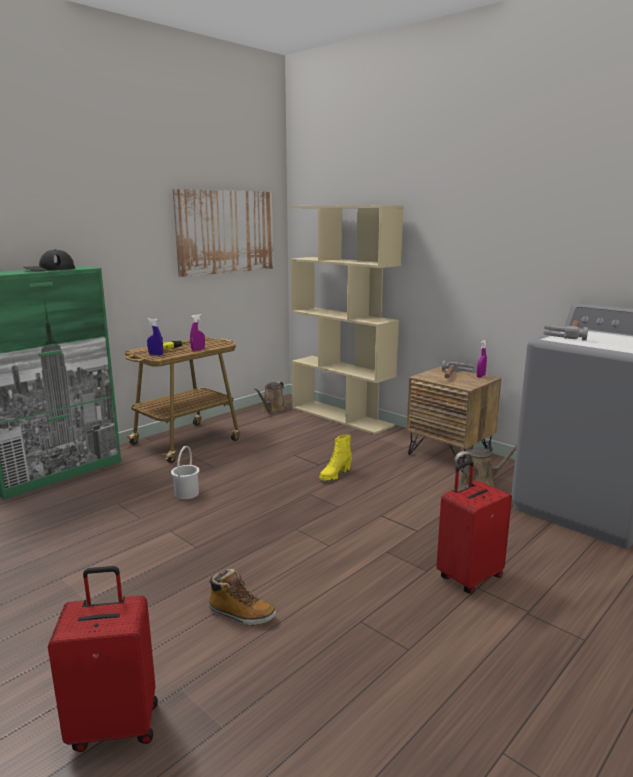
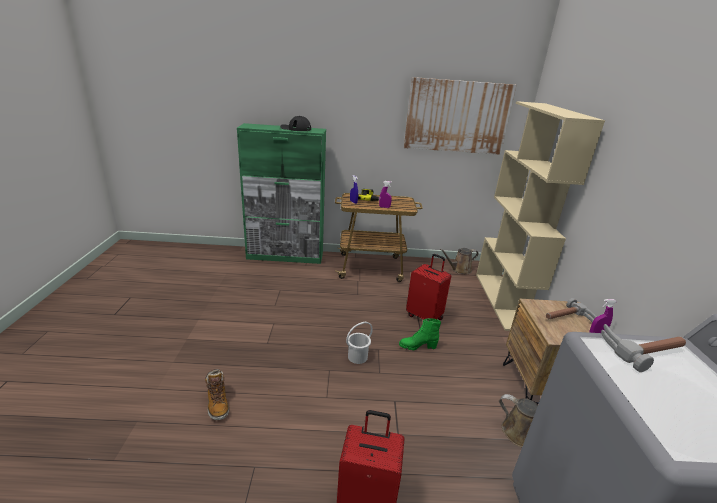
camera: 45 degrees right, 10 degrees up
red suitcase [48,566,158,752] -> red suitcase moved to [406,254,451,320]
white bucket [171,446,200,499] -> white bucket moved to [346,322,373,364]
yellow boot [320,434,352,481] -> green boot [399,318,441,351]

